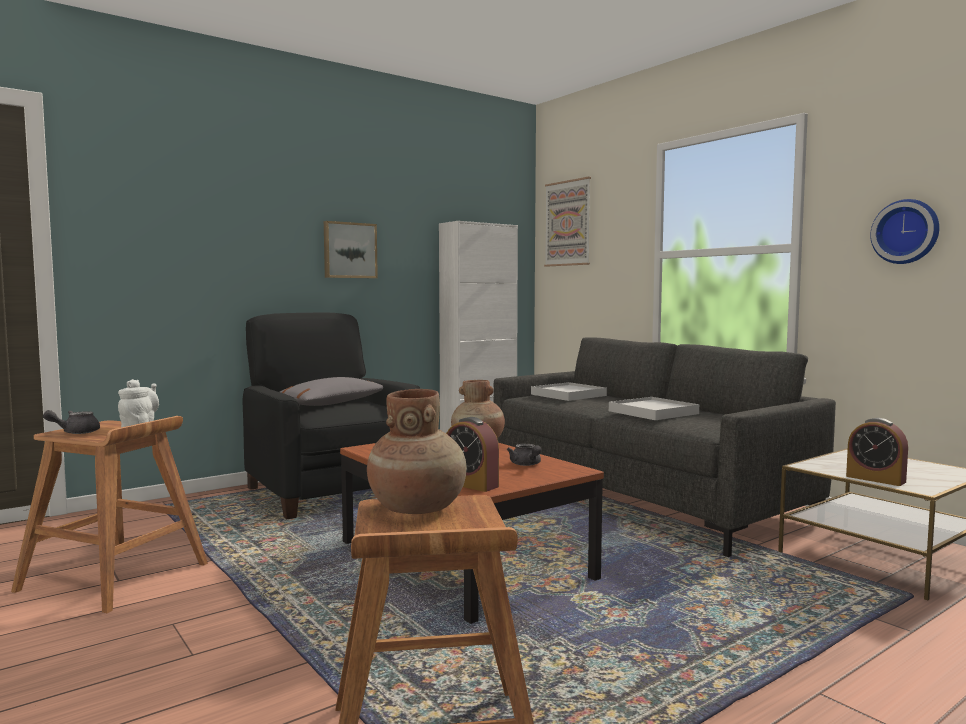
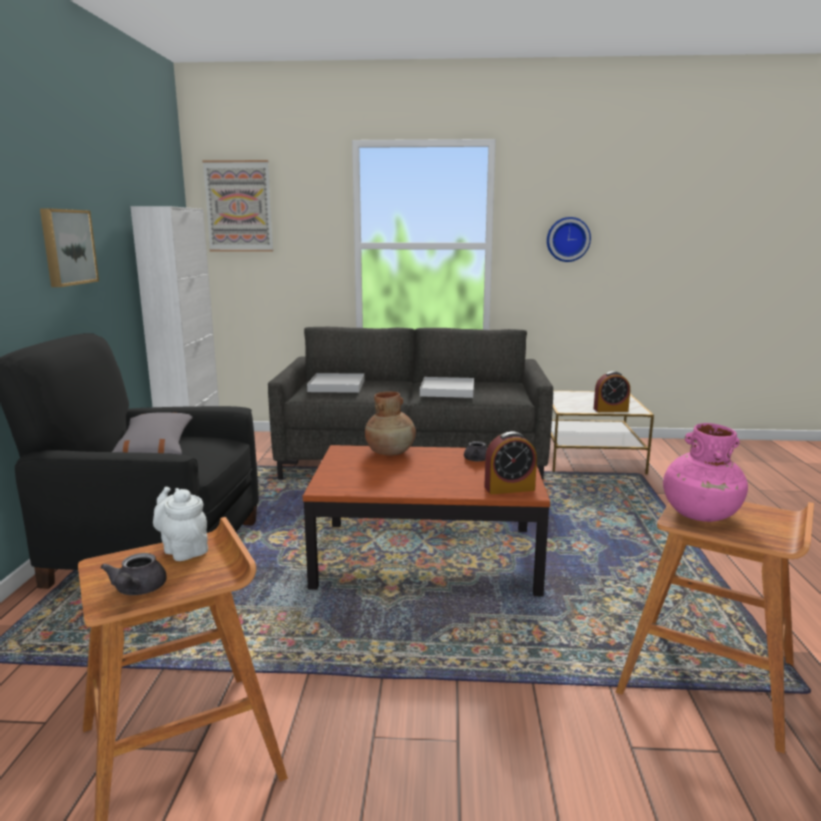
camera: 50 degrees left, 10 degrees up
brown vase [367,389,466,514] -> pink vase [663,423,748,522]

